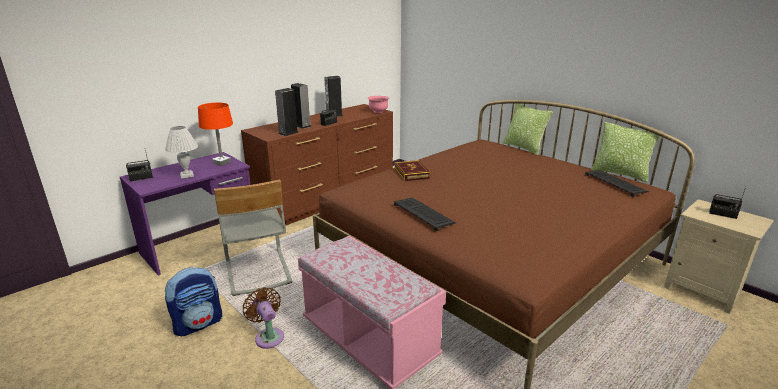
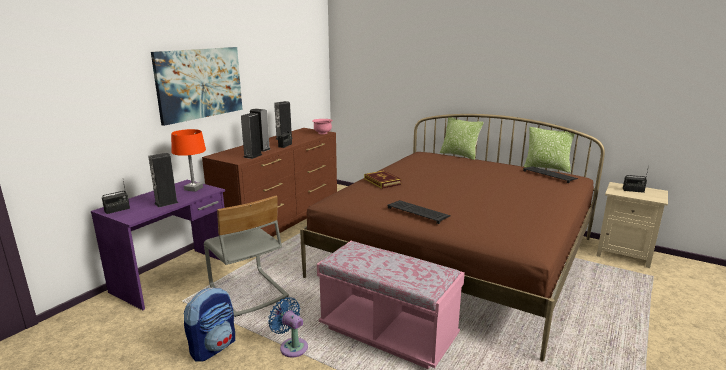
camera: 15 degrees left, 5 degrees down
white table lamp [165,126,198,179] -> speaker [148,153,179,207]
brown fan [243,287,284,349] -> blue fan [268,297,308,358]
none -> picture [151,47,242,126]

